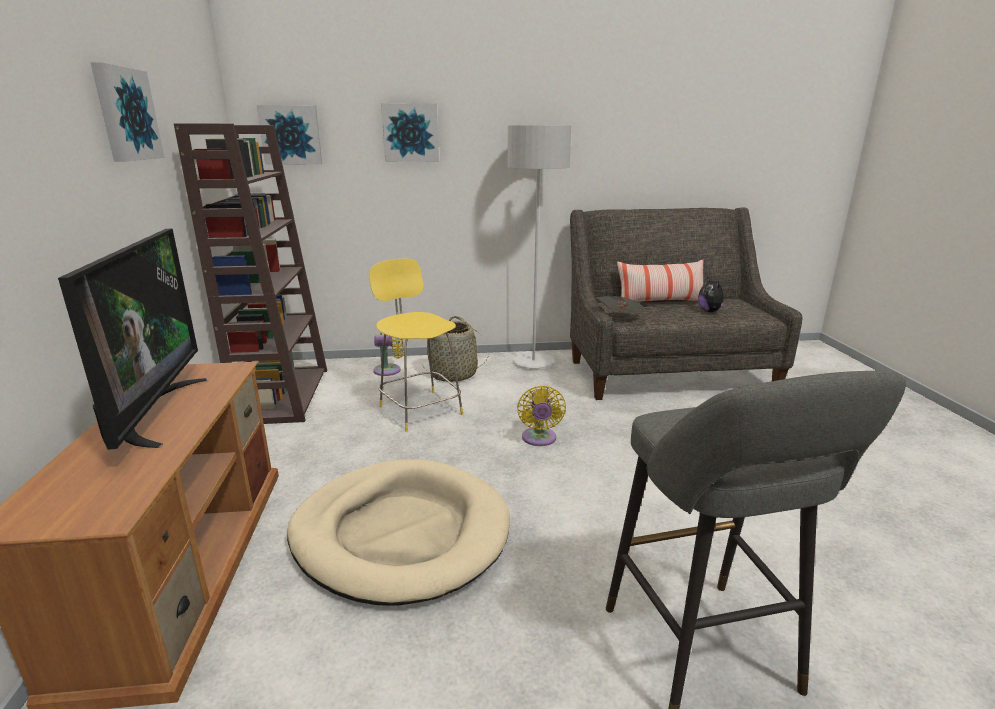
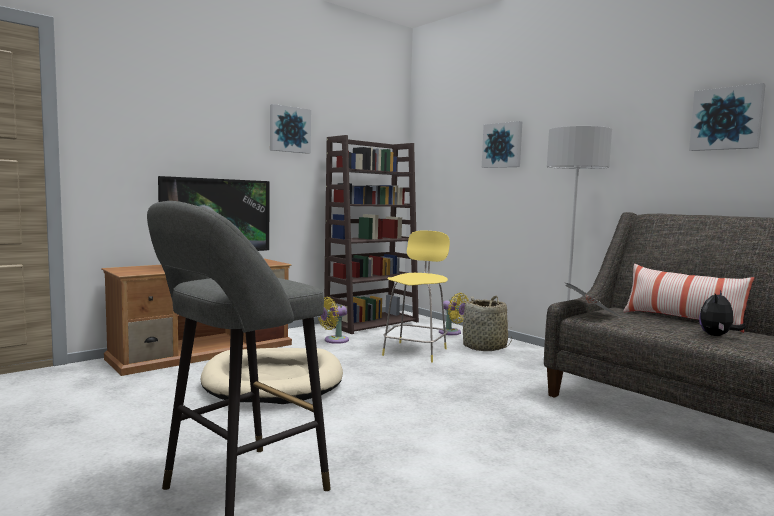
camera: 55 degrees right, 15 degrees down
picture [257,105,322,165] -> picture moved to [689,83,766,151]
yellow fan [517,385,566,446] -> yellow fan moved to [318,297,349,344]

